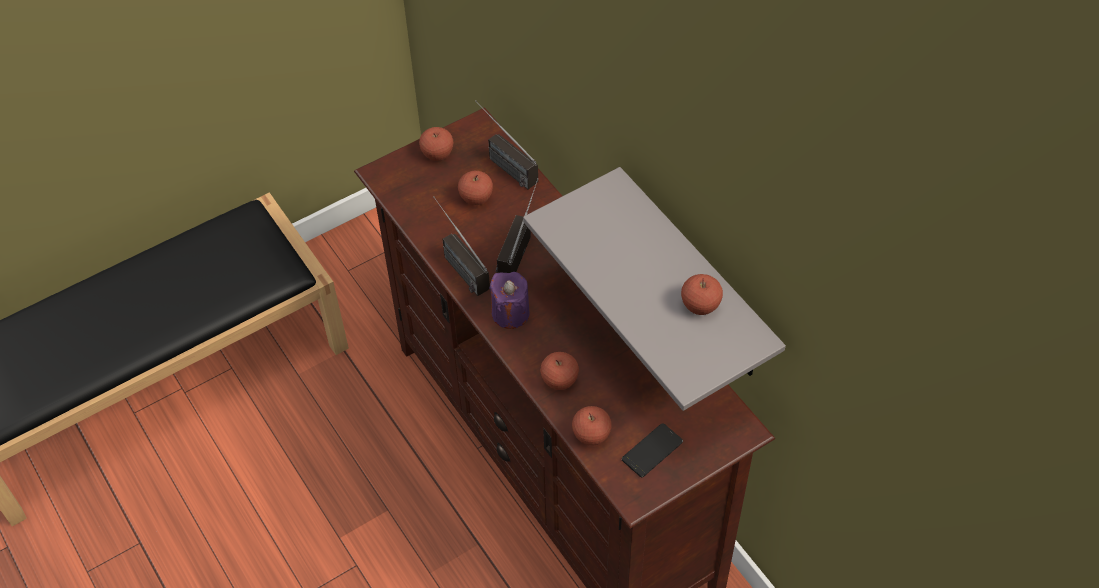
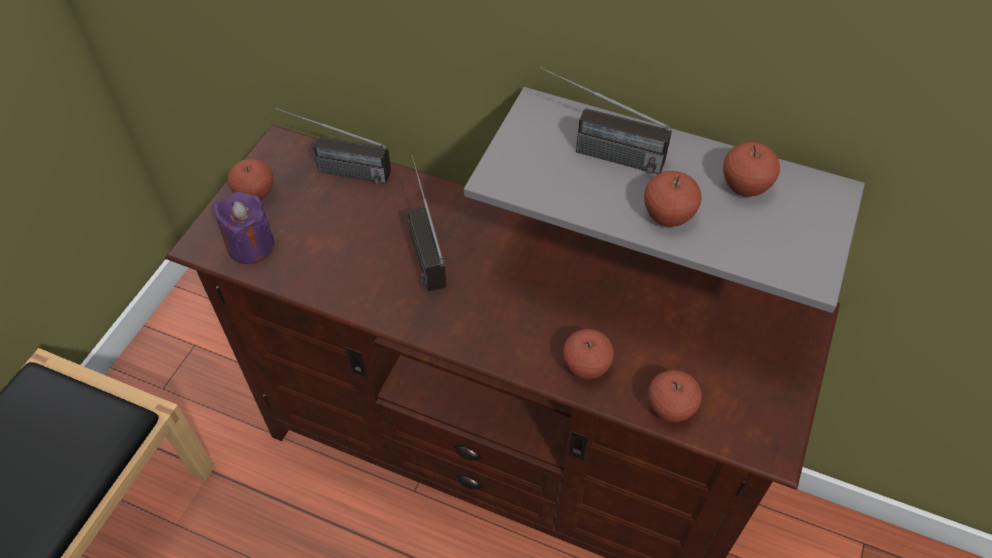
camera: 35 degrees left, 0 degrees up
radio [433,197,490,296] -> radio moved to [540,67,672,174]
apple [458,171,493,205] -> apple moved to [644,171,701,227]
purple candle [489,272,530,329] -> purple candle moved to [214,192,275,264]
phone [622,423,683,477] -> none

